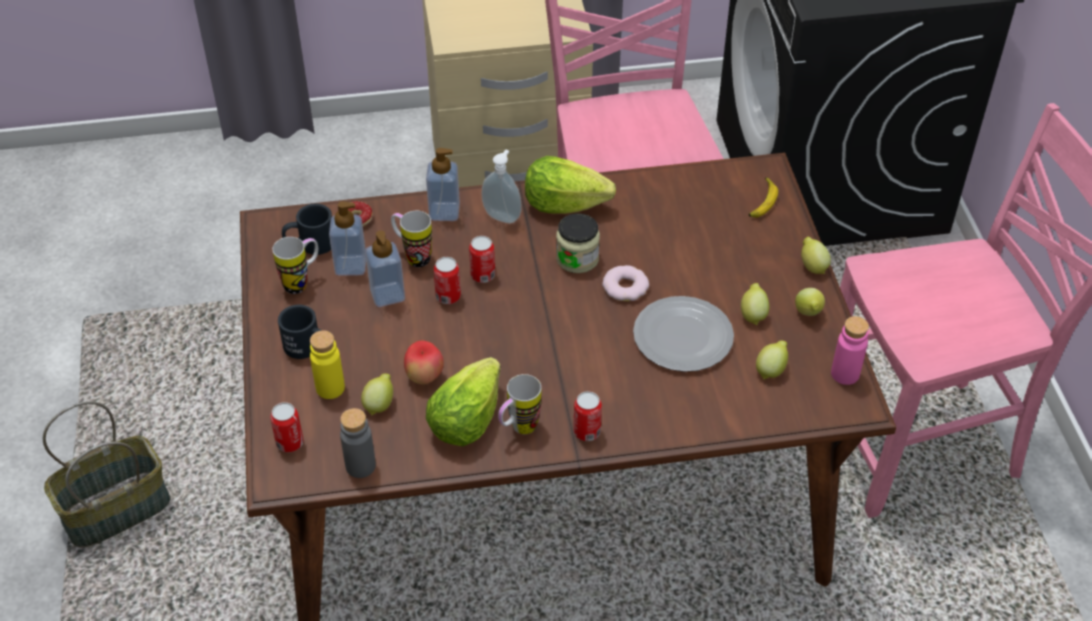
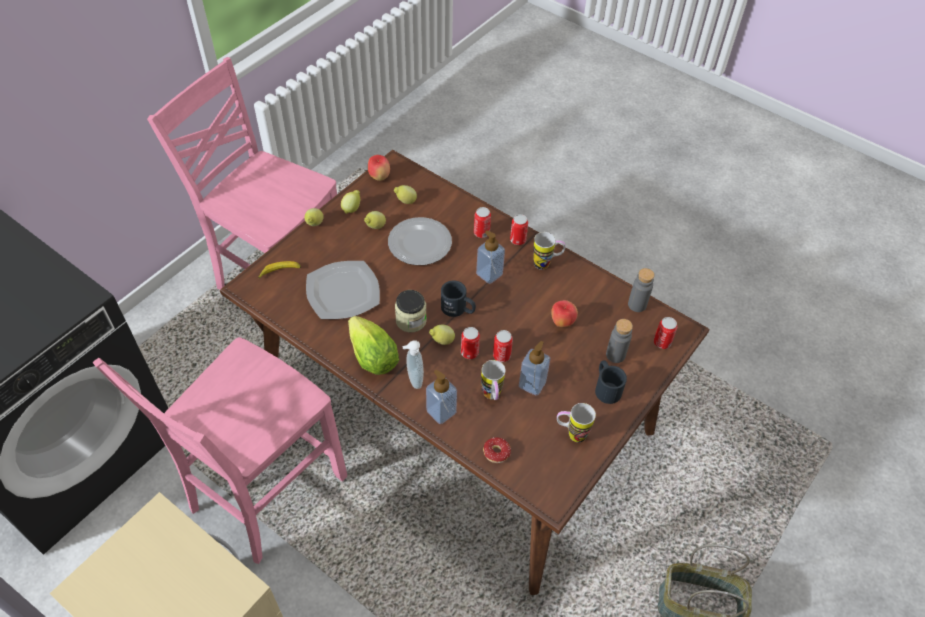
camera: 135 degrees left, 5 degrees up
black mug [282,203,332,255] -> black mug moved to [441,280,476,317]
yellow bottle [310,330,345,399] -> grey bottle [606,319,633,363]
soap dispenser [329,201,366,276] -> soap dispenser moved to [476,230,505,284]
lemon [361,374,393,415] -> lemon moved to [429,325,455,345]
lettuce [426,357,501,446] -> none
donut [602,265,649,301] -> none
pink bottle [831,316,869,385] -> apple [368,155,390,181]
none -> plate [306,261,380,319]
none -> can [474,207,491,238]

